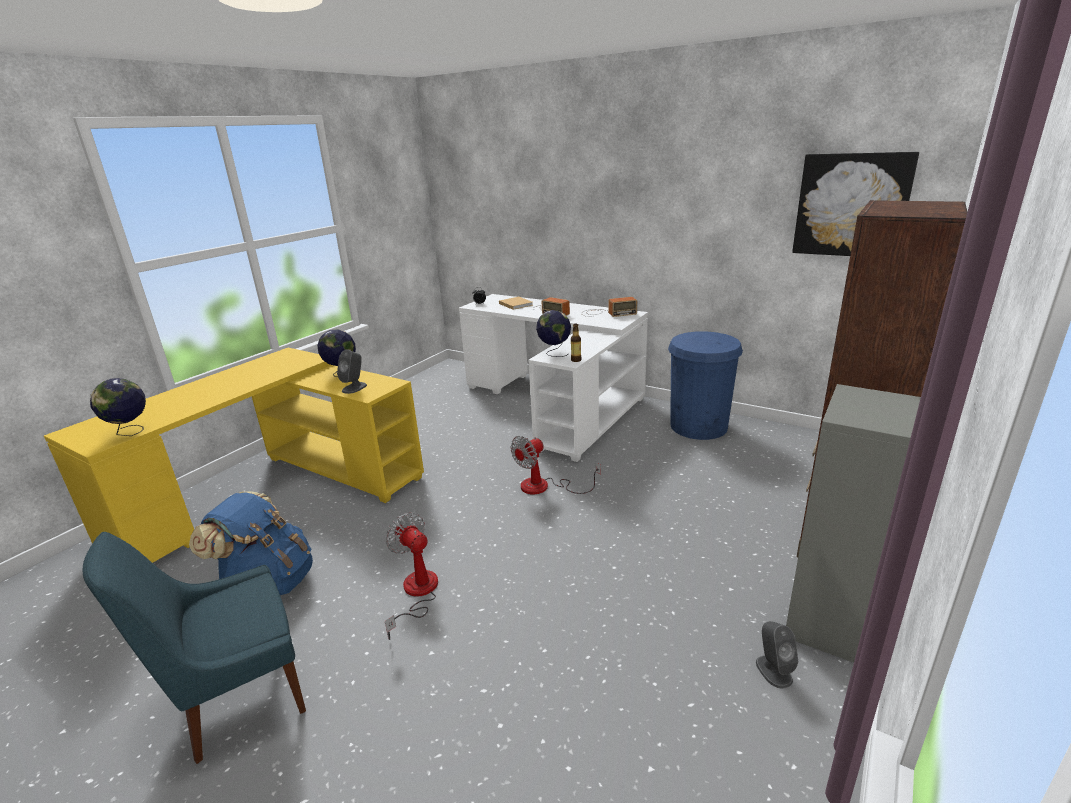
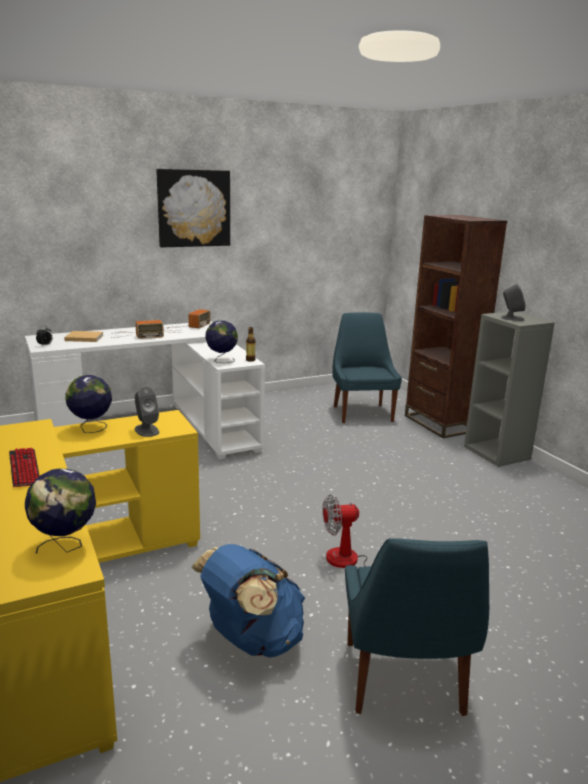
camera: 60 degrees left, 5 degrees down
fan [510,436,601,494] -> none
blue trash can [668,331,743,440] -> none
grey speaker [756,621,798,688] -> grey speaker moved to [501,284,526,321]
picture [792,152,919,256] -> picture moved to [156,169,230,247]
none -> keyboard [9,448,40,487]
none -> blue chair [332,313,402,423]

